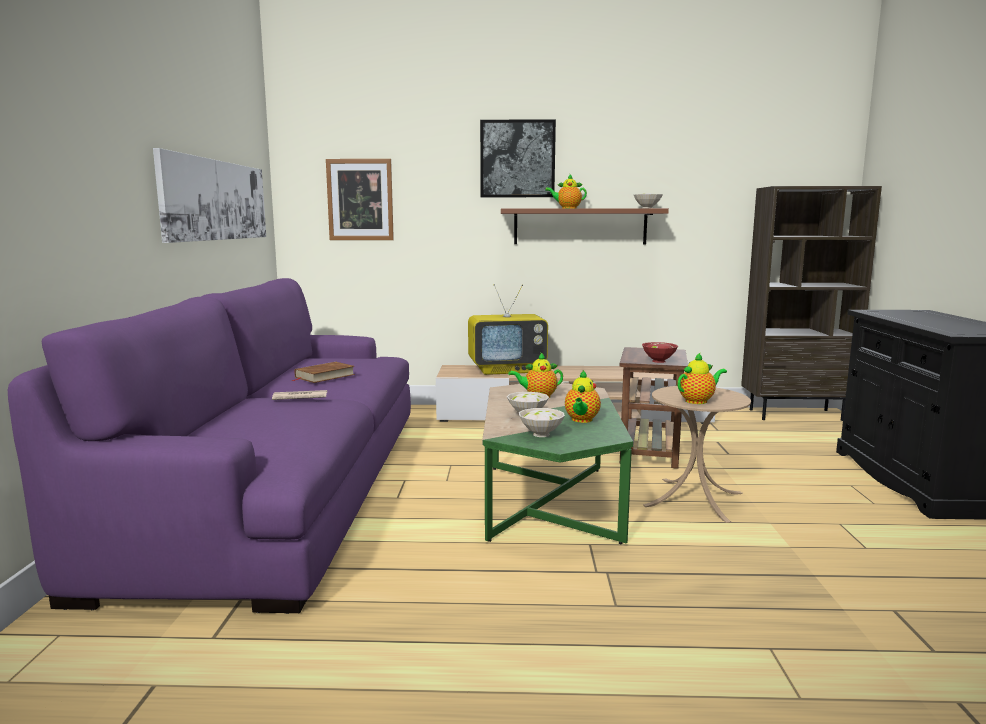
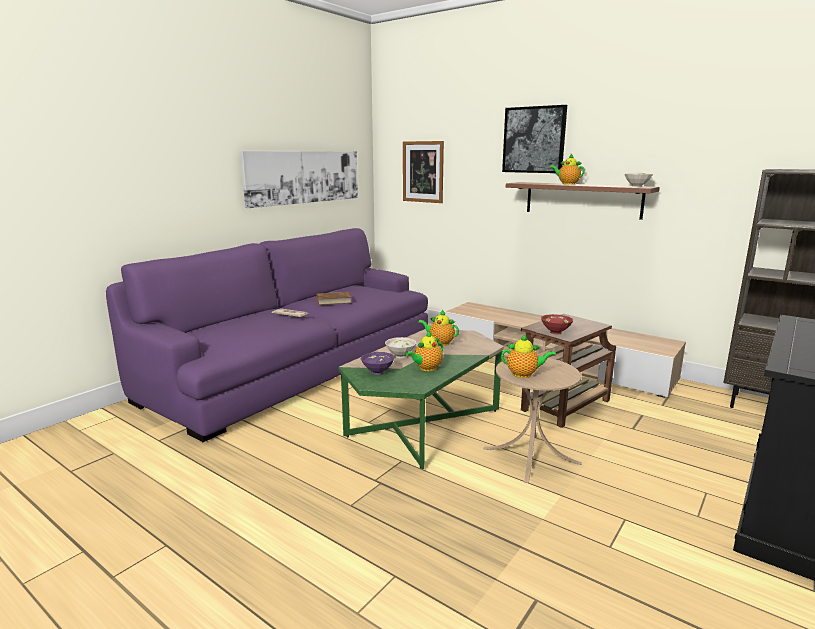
camera: 35 degrees right, 5 degrees up
television [468,284,548,375] -> none
white bowl [519,408,565,437] -> purple bowl [361,352,395,375]

